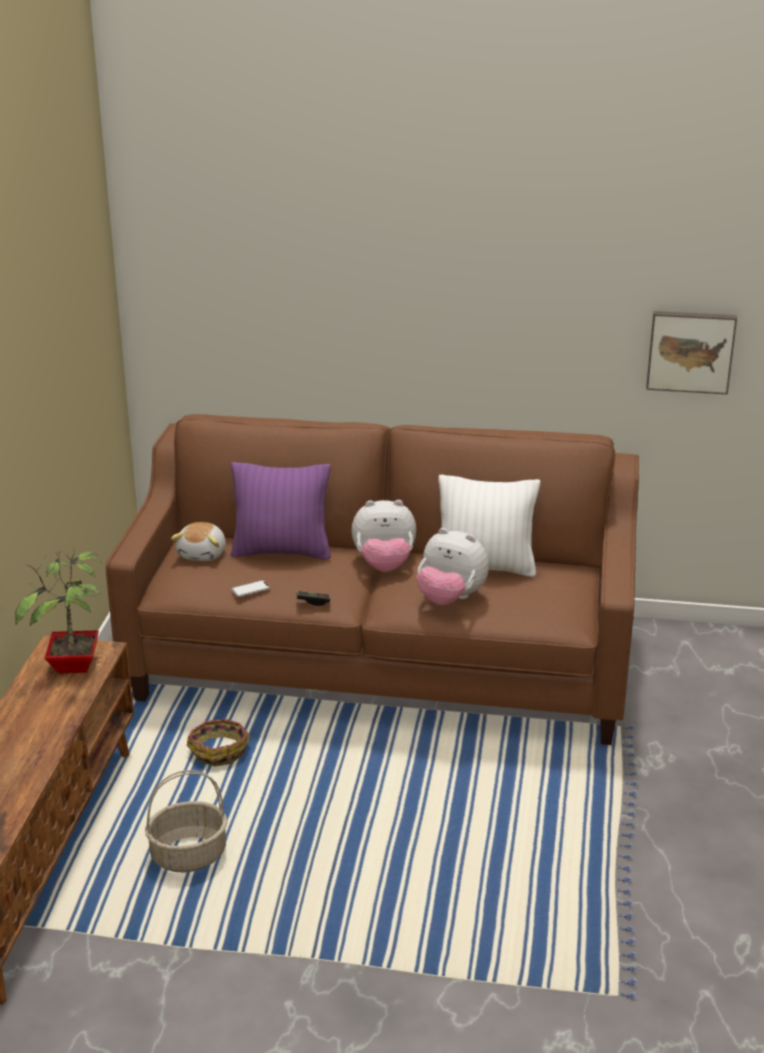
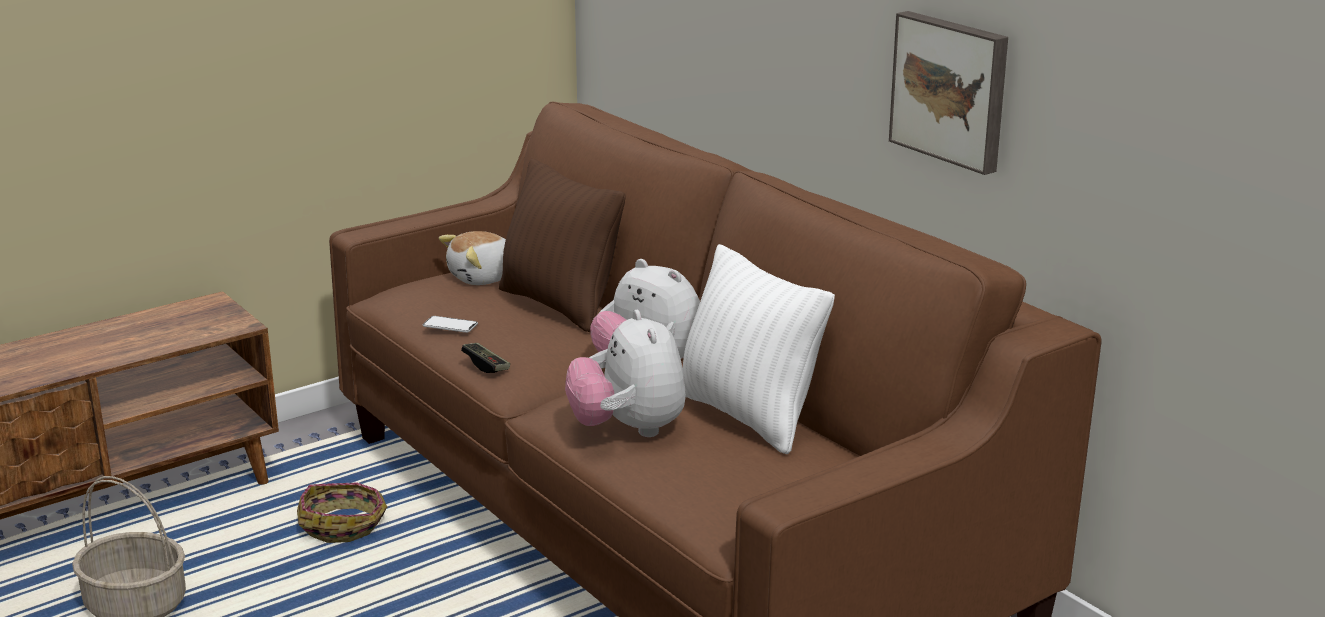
camera: 45 degrees right, 5 degrees down
potted plant [15,546,101,673] -> none
purple pillow [231,462,331,560] -> brown pillow [499,159,626,332]
picture [646,311,737,395] -> picture moved to [889,11,1008,175]

